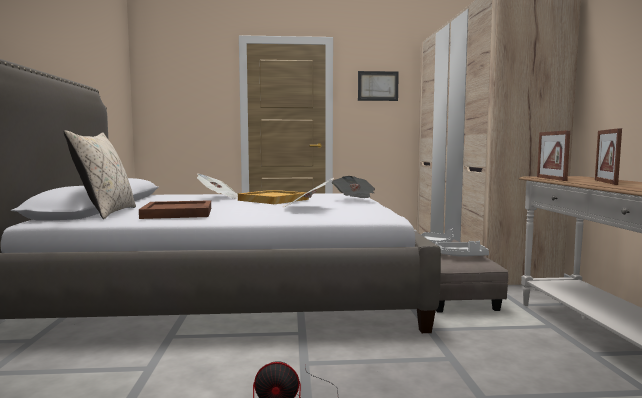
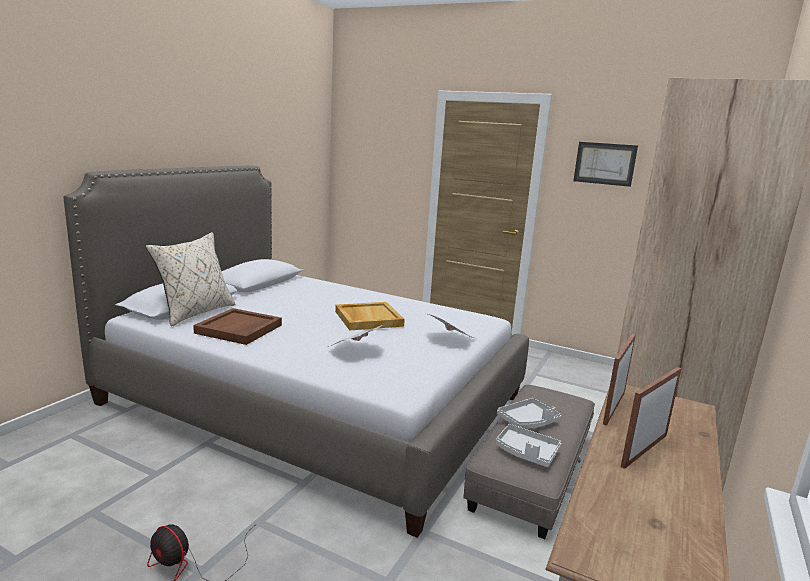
camera: 30 degrees right, 10 degrees up
newspaper [197,174,238,199] -> none

